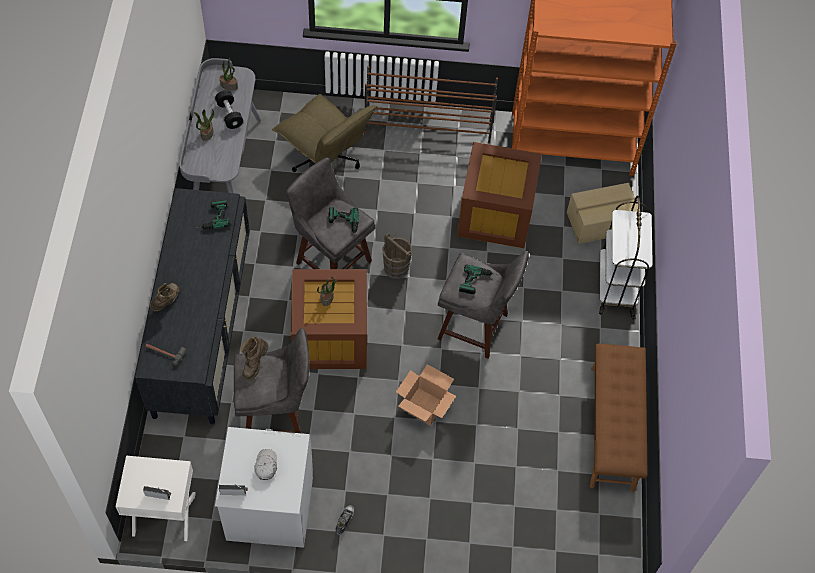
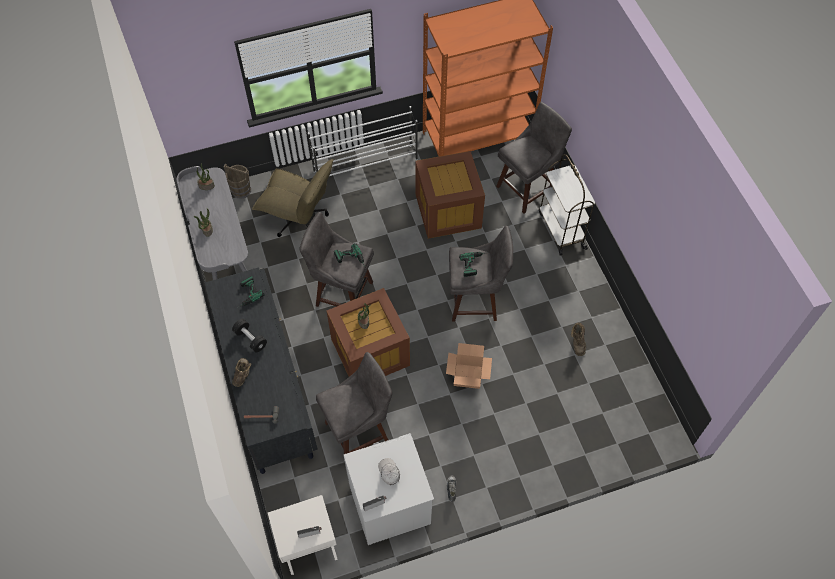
camera: 20 degrees left, 0 degrees up
black dumbbell [215,90,243,129] -> black dumbbell moved to [232,319,267,352]
brown boot [240,336,268,381] -> brown boot moved to [571,323,586,356]
brown shoe rack [364,66,498,143] -> white shoe rack [308,106,418,176]
brown bucket [382,233,412,279] -> brown bucket moved to [224,163,251,199]
cardboard box [567,183,638,244] -> grey stool [496,102,572,213]
brown bench [590,343,647,492] -> none

